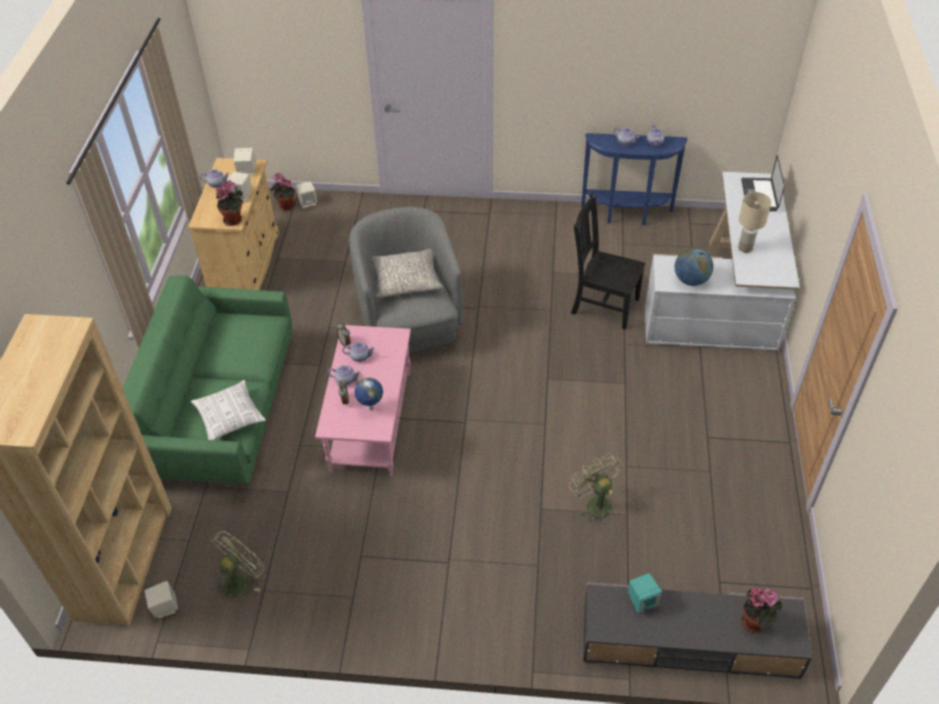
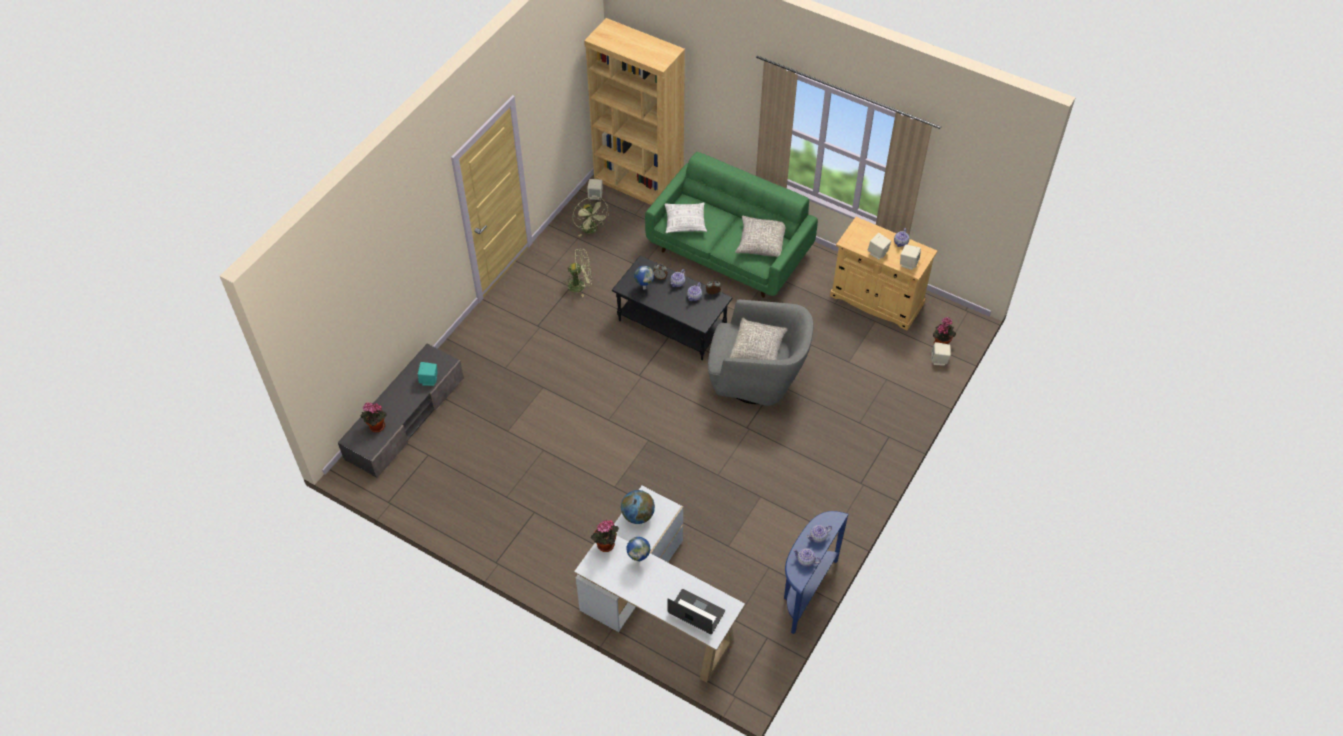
camera: 115 degrees right, 5 degrees up
potted plant [216,180,243,226] -> potted plant moved to [590,520,619,552]
pink coffee table [315,325,411,477] -> black coffee table [612,255,733,360]
green fan [569,453,623,525] -> green fan moved to [562,249,592,297]
black chair [571,193,645,330] -> none
beige table lamp [738,192,771,253] -> globe [626,537,650,562]
none -> grey pillow [735,216,786,257]

